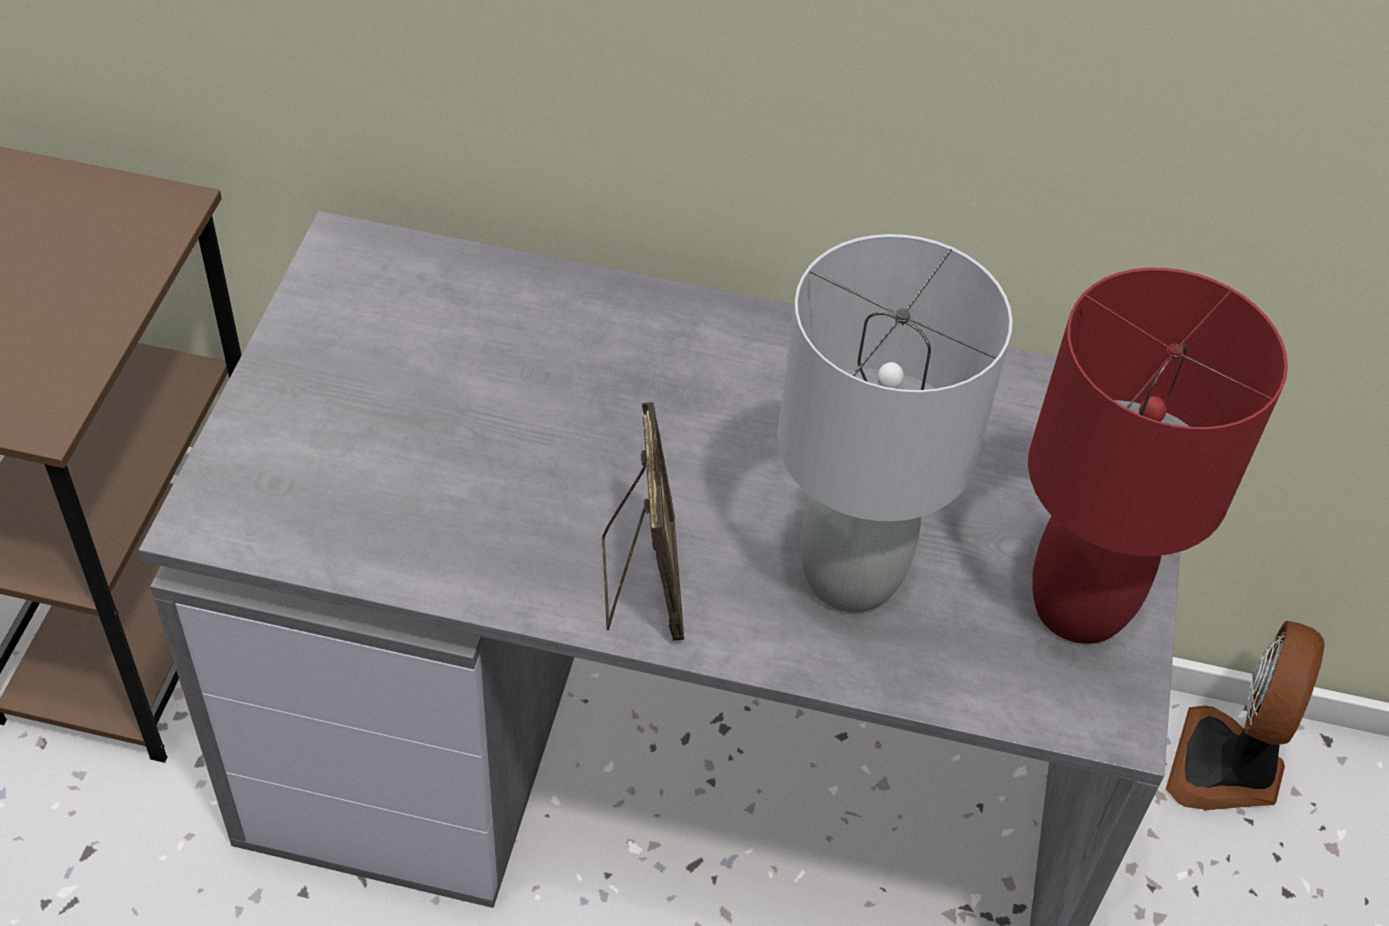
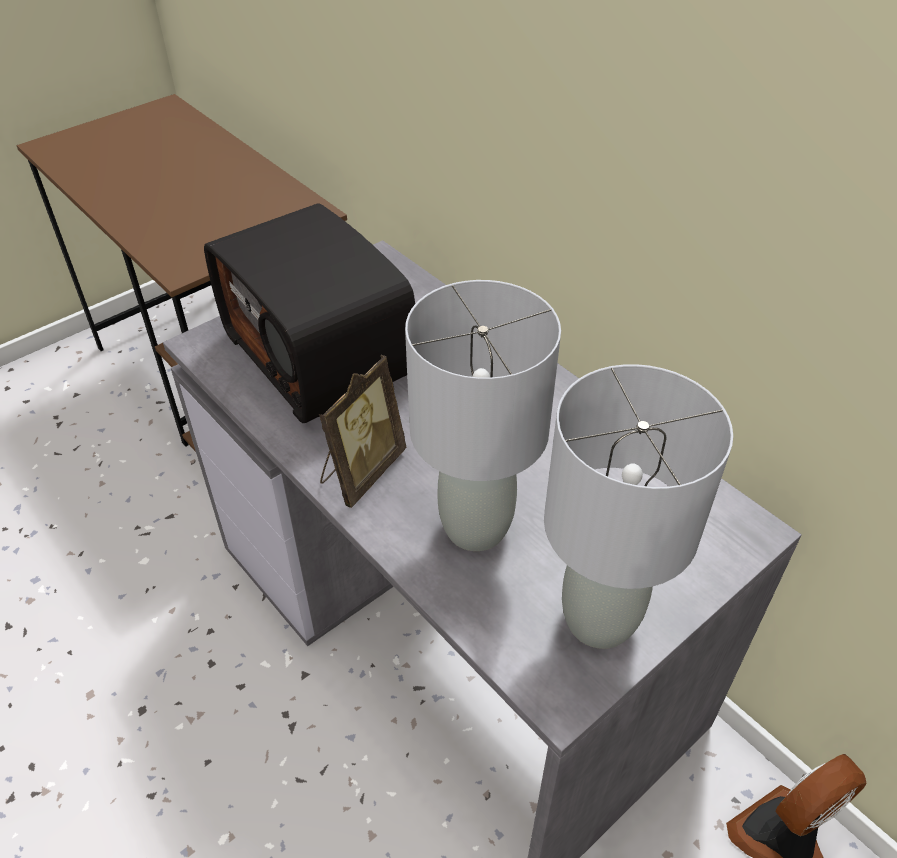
camera: 40 degrees right, 5 degrees down
red table lamp [1028,268,1288,644] -> grey table lamp [544,364,733,649]
none -> radio [204,204,415,423]

